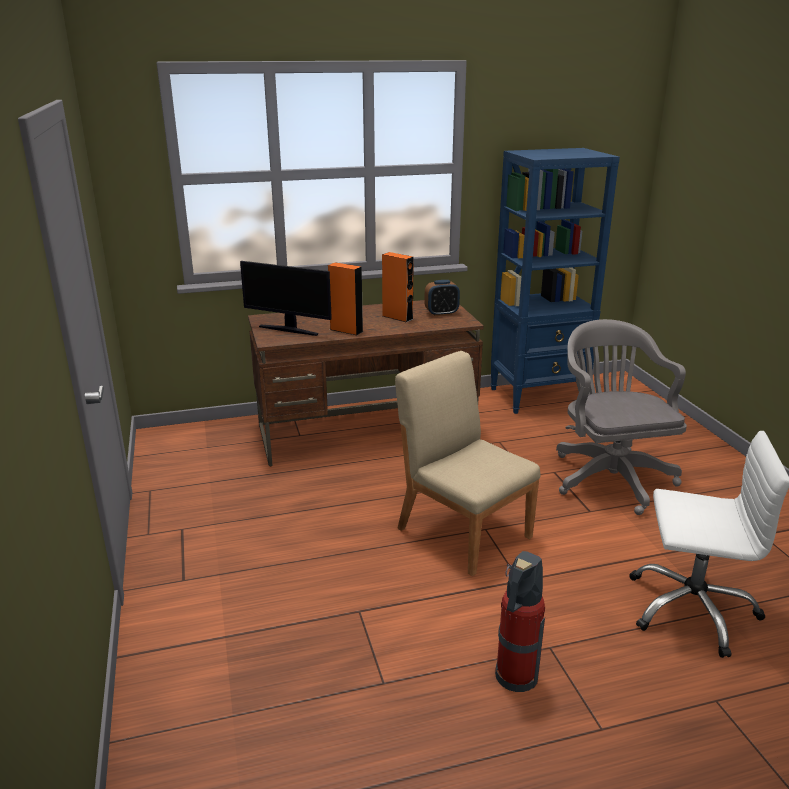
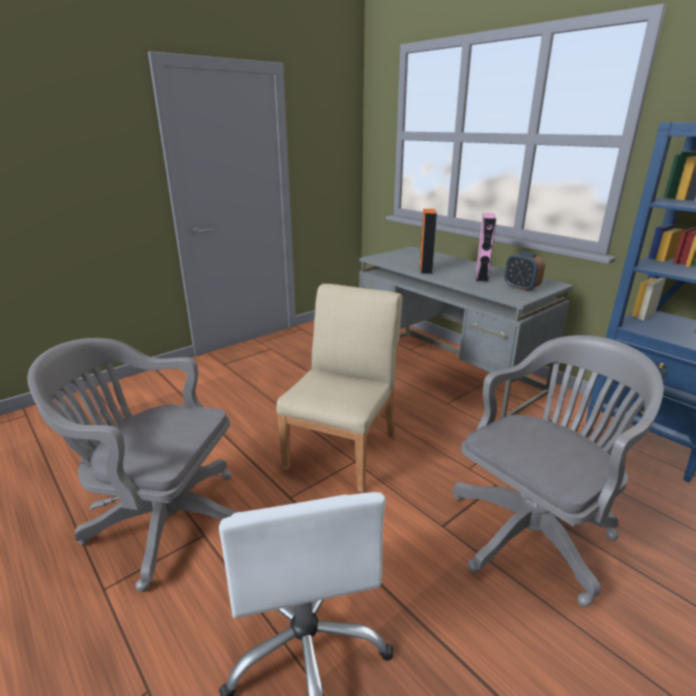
camera: 65 degrees right, 0 degrees up
monitor [240,261,332,336] -> none
brown desk [248,300,484,466] -> grey desk [359,246,573,418]
orange speaker [382,252,414,322] -> pink speaker [476,213,496,282]
fire extinguisher [495,551,545,692] -> grey office chair [27,338,239,592]

